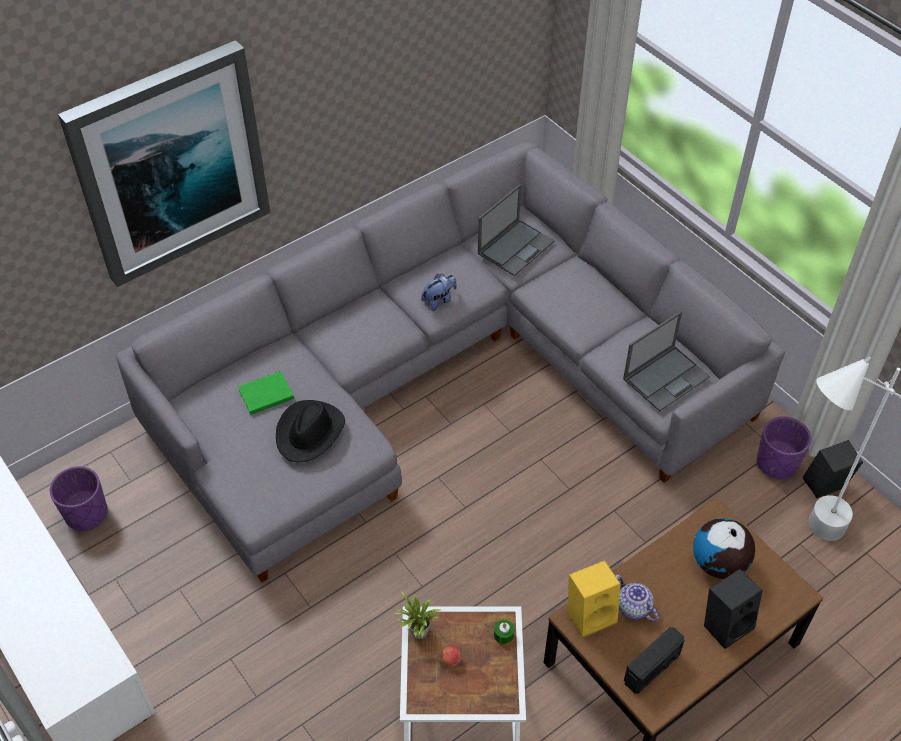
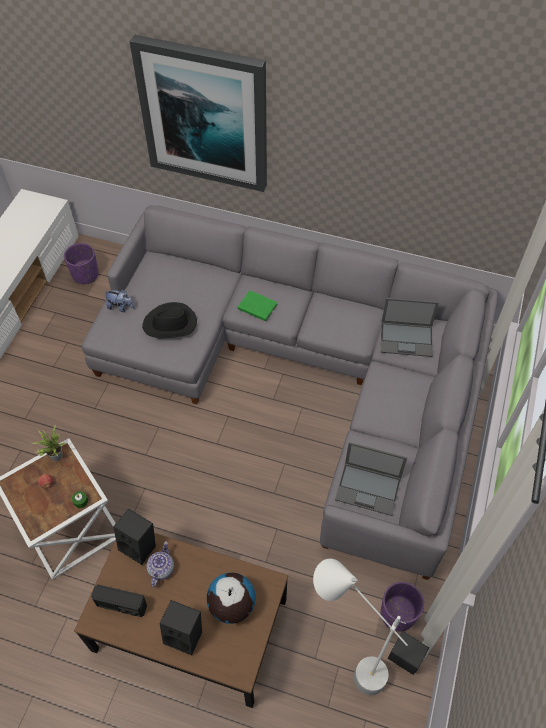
camera: 55 degrees right, 5 degrees up
green book [238,371,294,415] -> green book moved to [238,290,277,321]
plush toy [421,274,457,311] -> plush toy moved to [104,289,134,312]
yellow speaker [568,560,621,638] -> black speaker [113,508,156,565]

